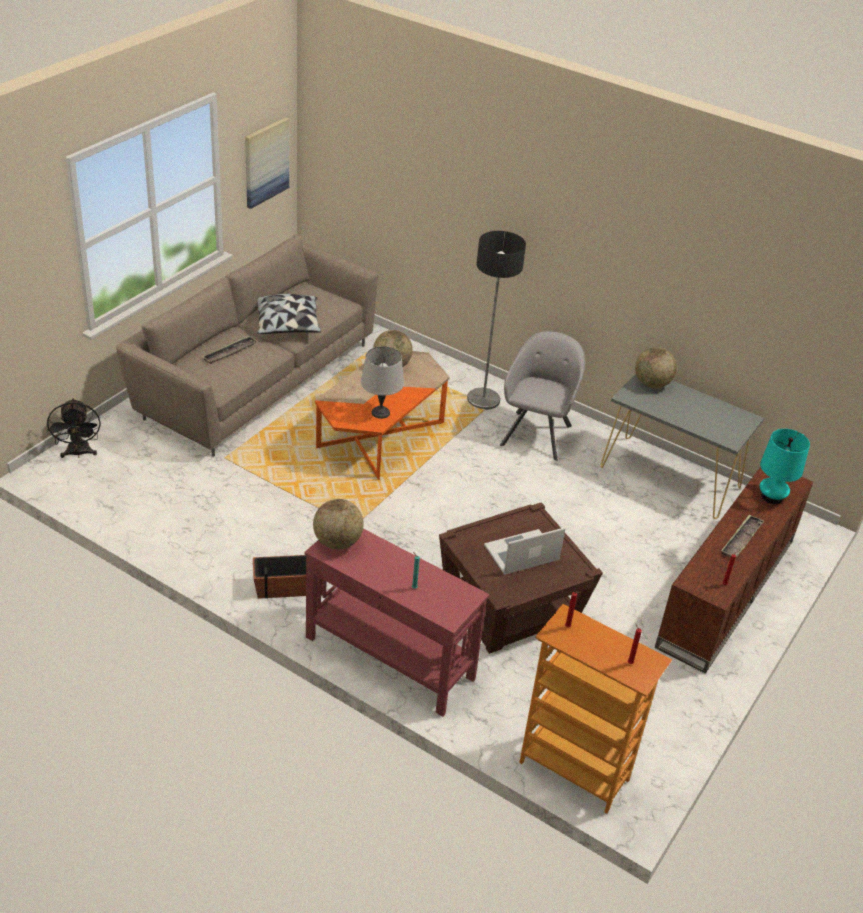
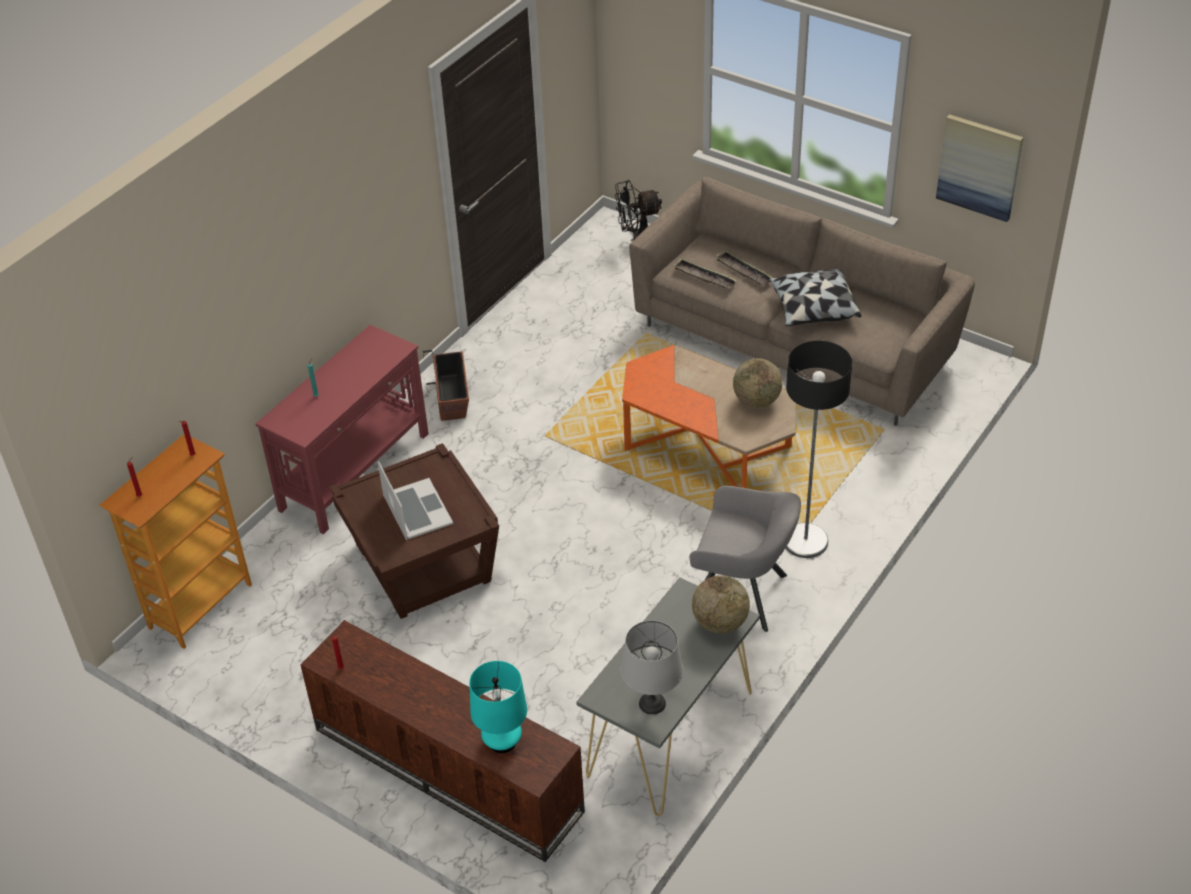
camera: 95 degrees right, 5 degrees up
globe [313,499,364,549] -> none
grey table lamp [361,346,404,419] -> grey table lamp moved to [621,620,683,715]
tray [721,514,764,558] -> tray moved to [673,259,737,288]

